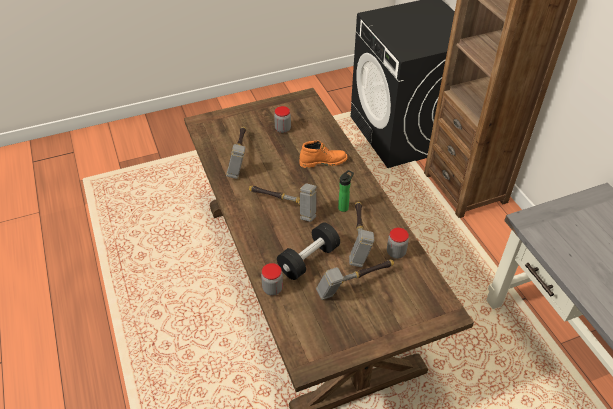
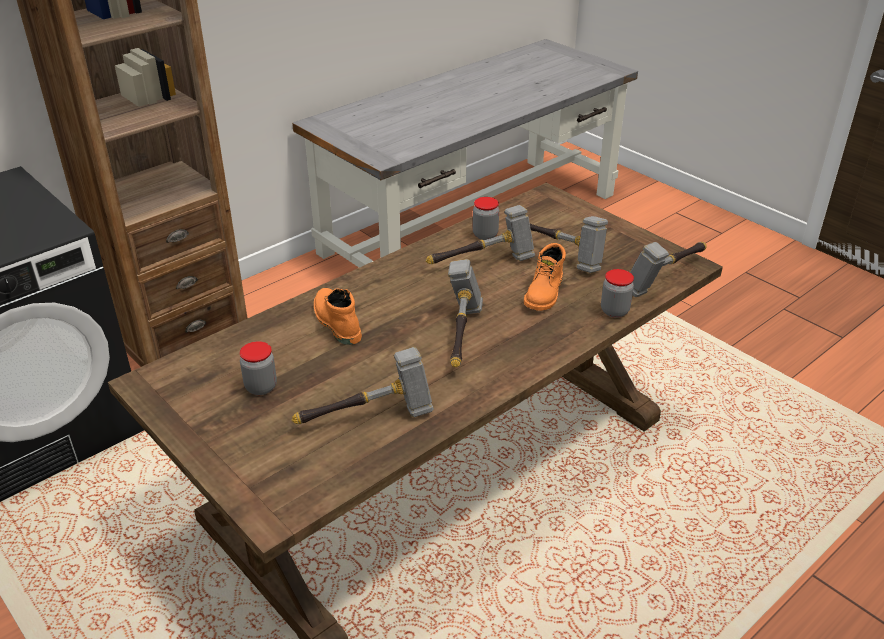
camera: 110 degrees left, 10 degrees down
black dumbbell [277,222,340,280] -> orange boot [524,243,566,311]
bottle [338,170,354,212] -> none
none -> hammer [630,242,707,297]

